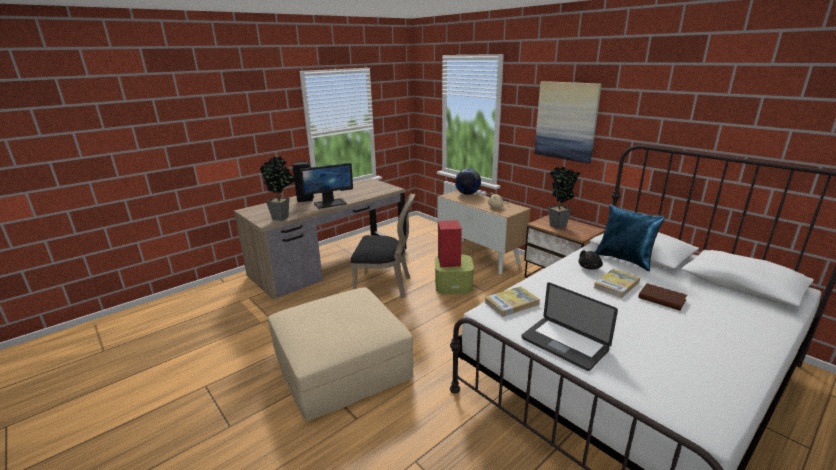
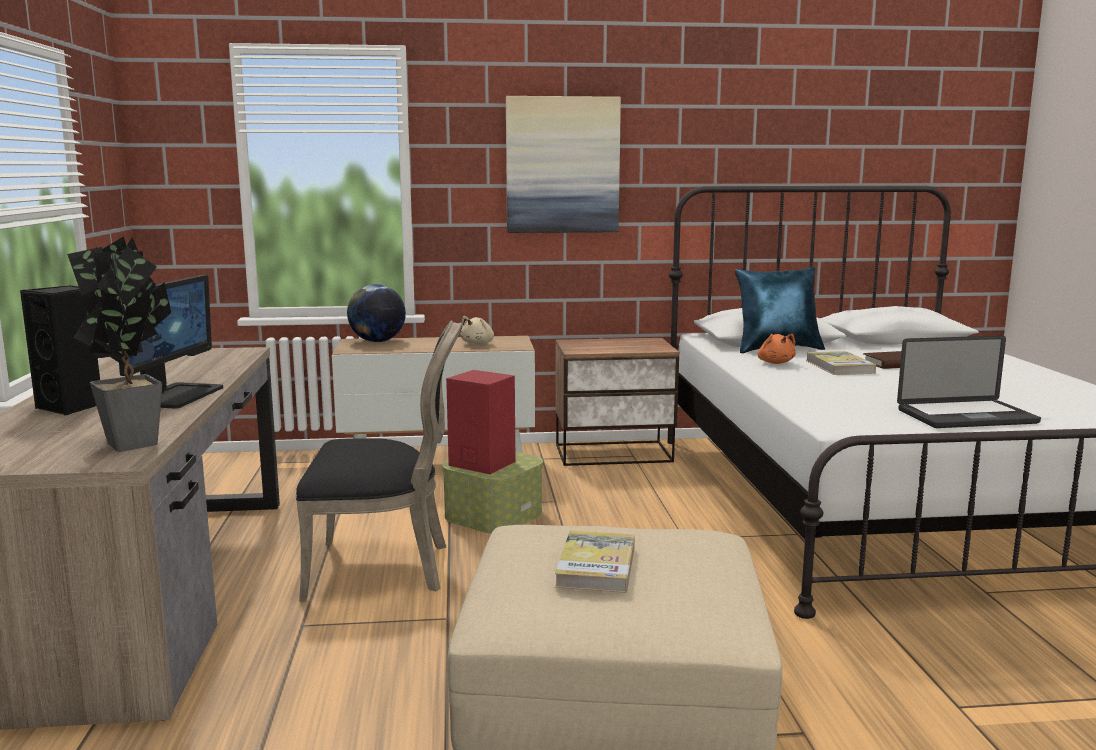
camera: 55 degrees left, 10 degrees down
black chair [351,193,415,298] -> black chair turned 45 degrees clockwise [296,321,462,602]
book [485,286,540,317] -> book moved to [555,530,635,593]
potted plant [548,166,580,229] -> none
black plush toy [578,250,603,270] -> orange plush toy [758,334,796,364]

